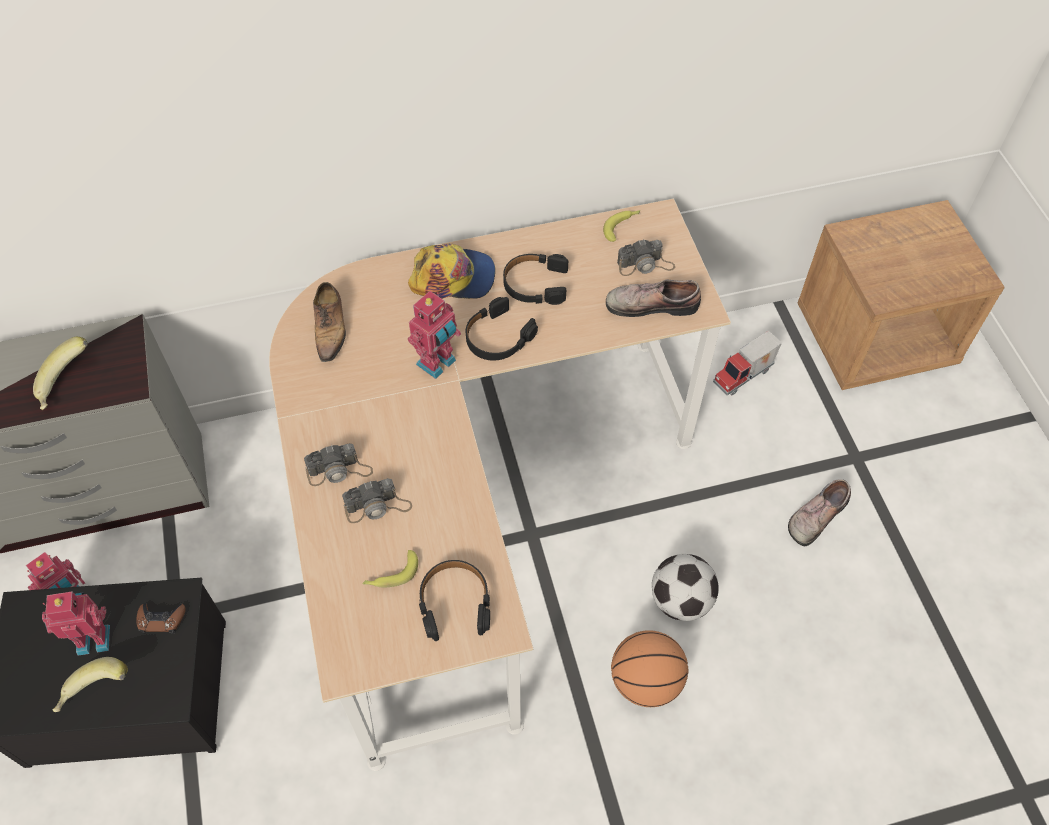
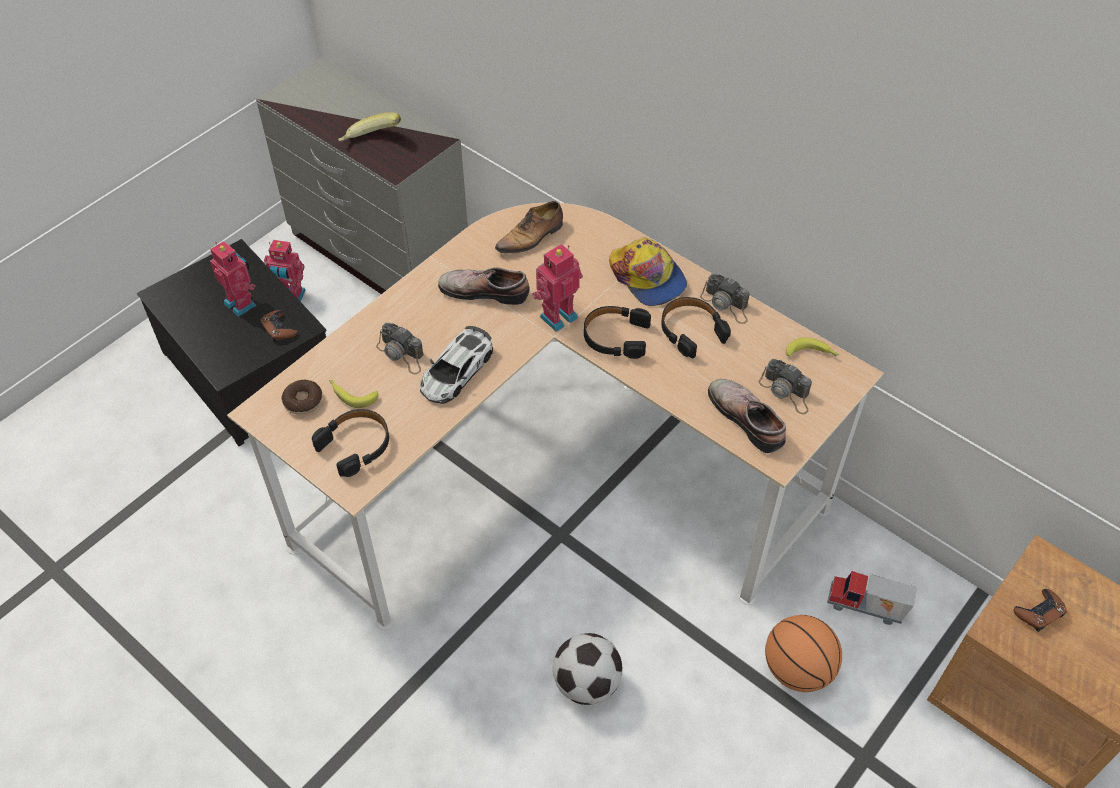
camera: 55 degrees right, 5 degrees down
banana [53,657,128,712] -> none
camera [304,443,373,486] -> camera moved to [700,274,750,324]
toy robot [408,291,461,379] -> toy robot turned 135 degrees clockwise [532,244,583,332]
basketball [611,630,688,707] -> basketball moved to [765,615,842,692]
shoe [788,479,851,546] -> shoe moved to [438,267,530,305]
none -> donut [282,380,322,414]
none -> toy car [420,326,493,404]
none -> brown game controller [1014,589,1067,632]

